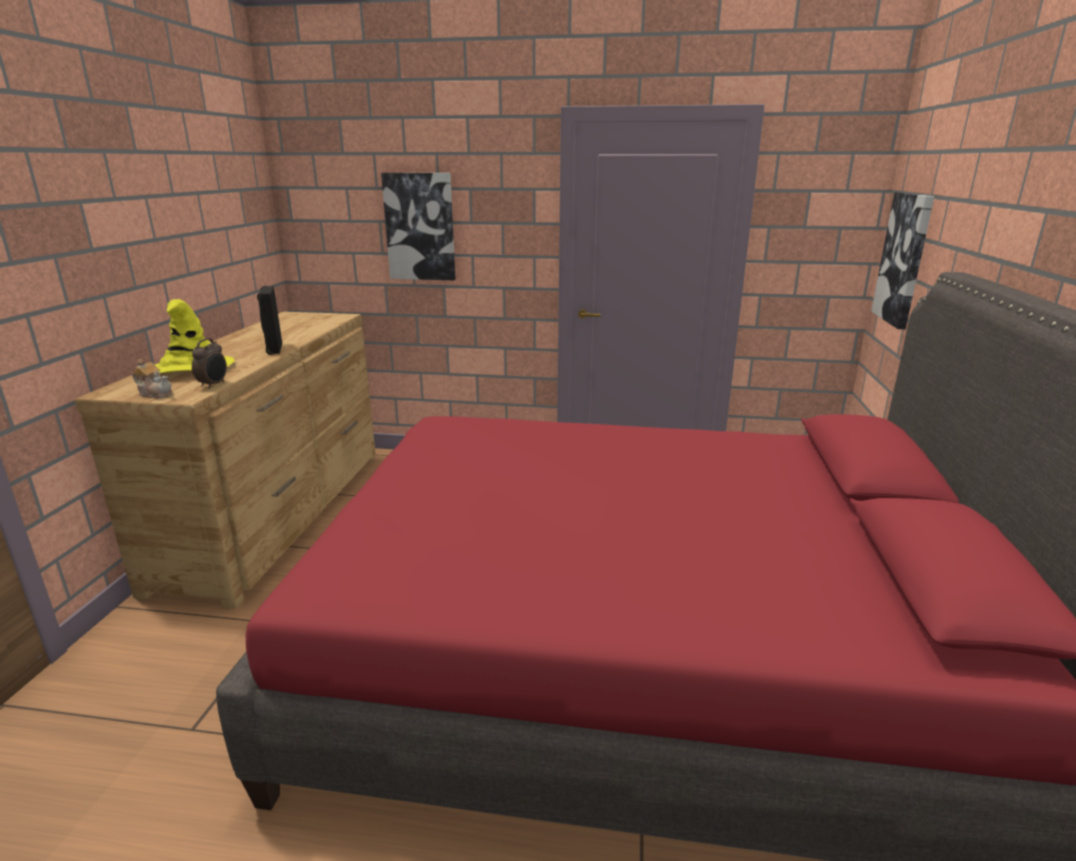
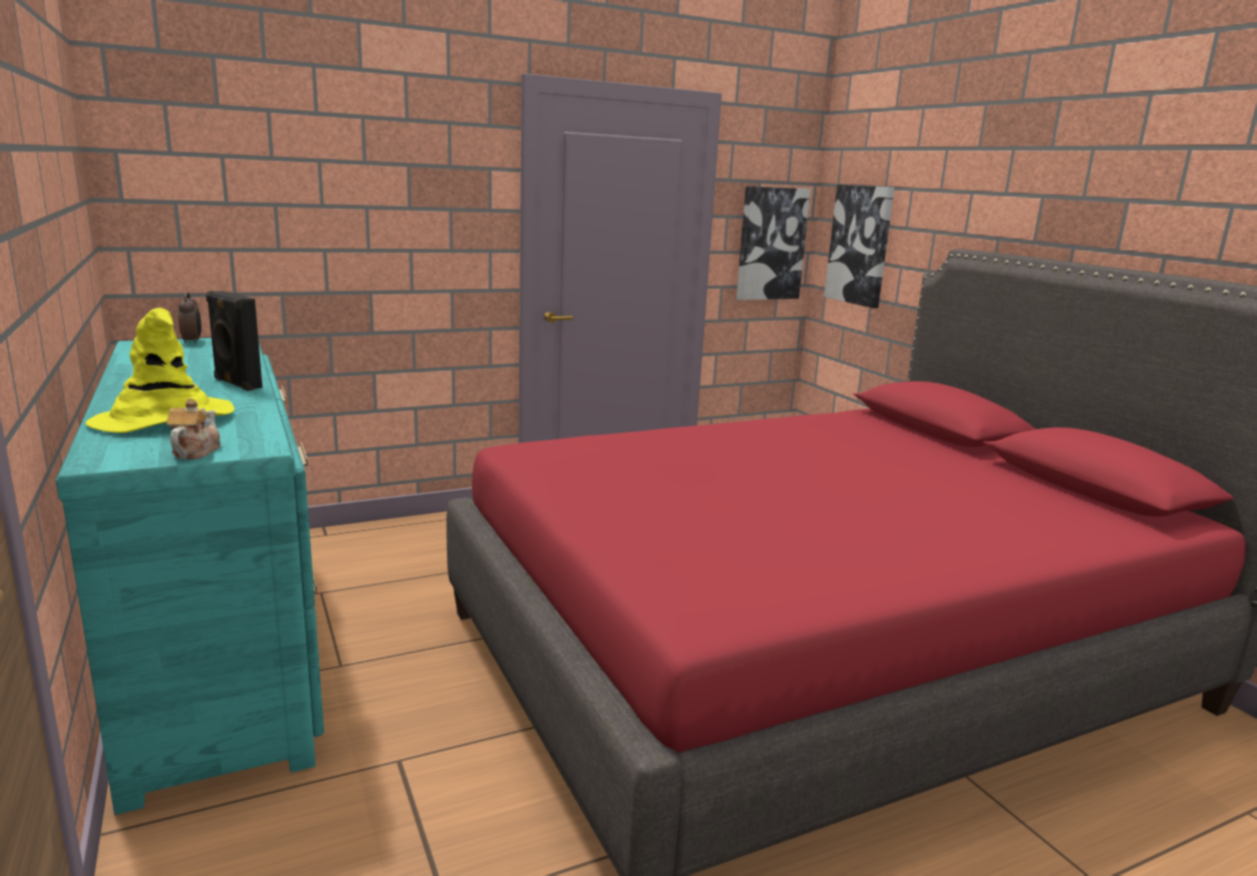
camera: 35 degrees left, 5 degrees down
brown dresser [75,312,375,609] -> turquoise dresser [56,338,324,815]
teapot [132,359,173,399] -> teapot turned 75 degrees counterclockwise [167,398,221,460]
alarm clock [192,338,227,389] -> alarm clock moved to [178,292,201,344]
picture [381,173,455,280] -> picture moved to [736,186,811,300]

